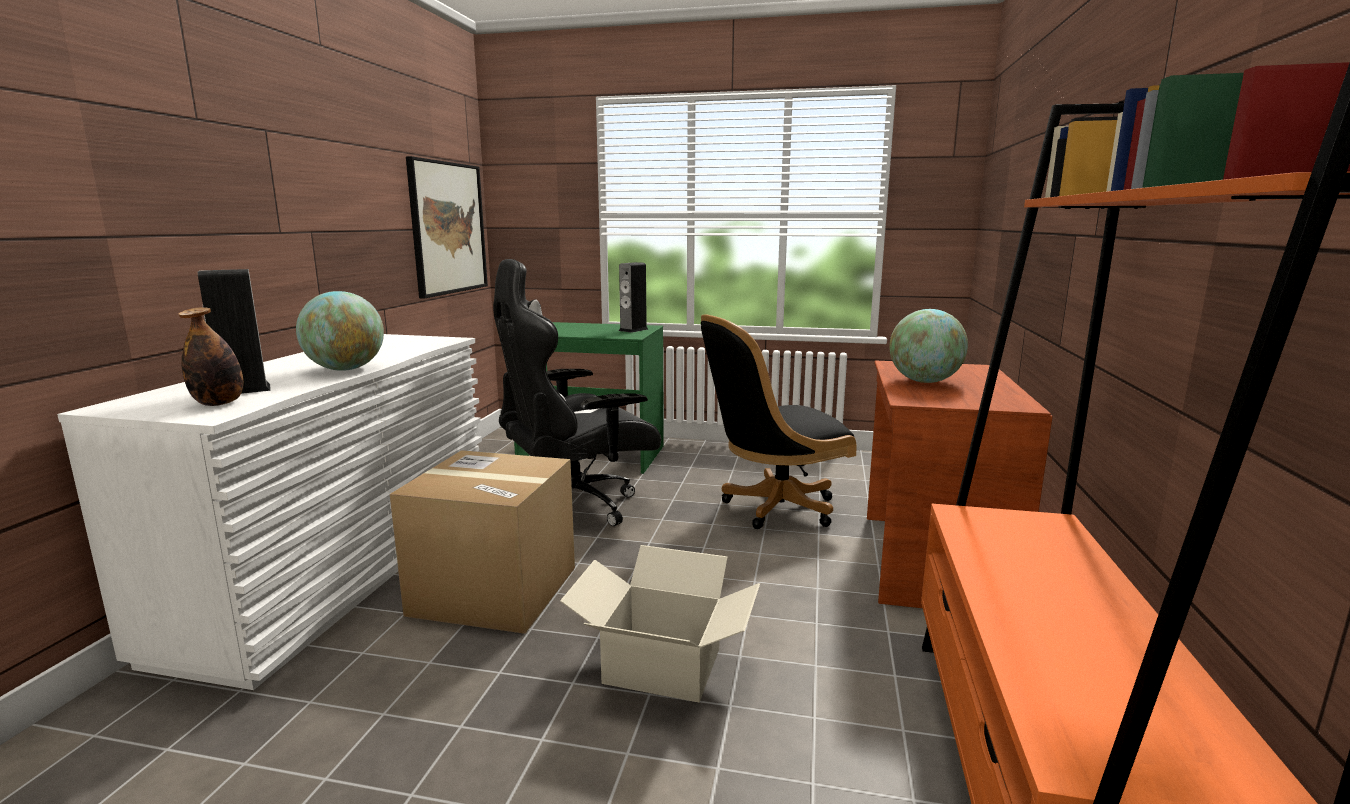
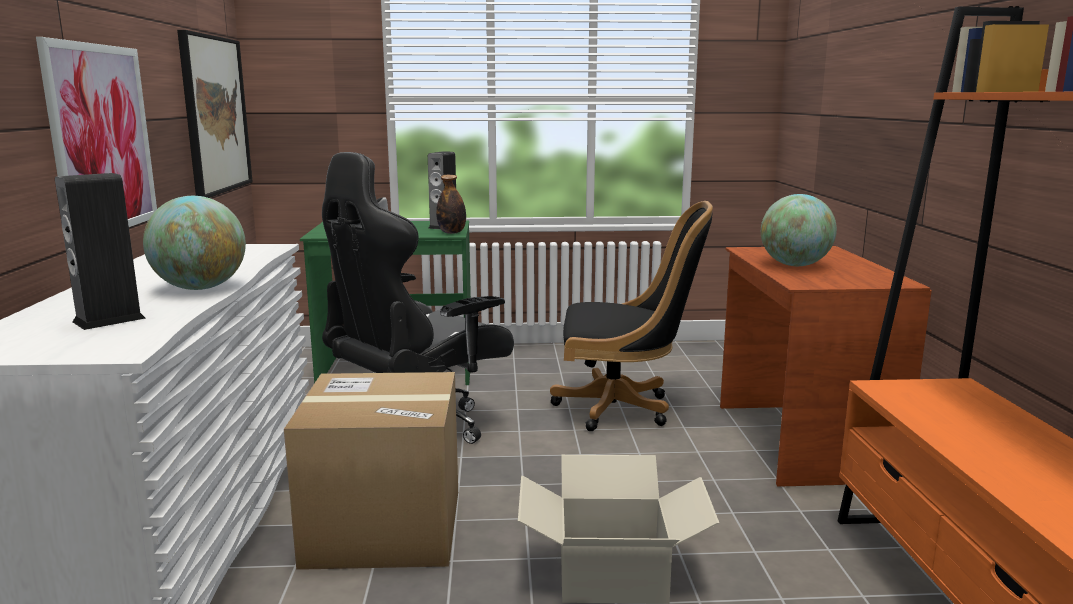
camera: 15 degrees left, 0 degrees up
bottle [178,307,243,406] -> bottle moved to [436,175,466,234]
black office chair [701,314,857,529] -> black office chair turned 135 degrees counterclockwise [550,201,713,431]
none -> picture [36,37,157,227]

